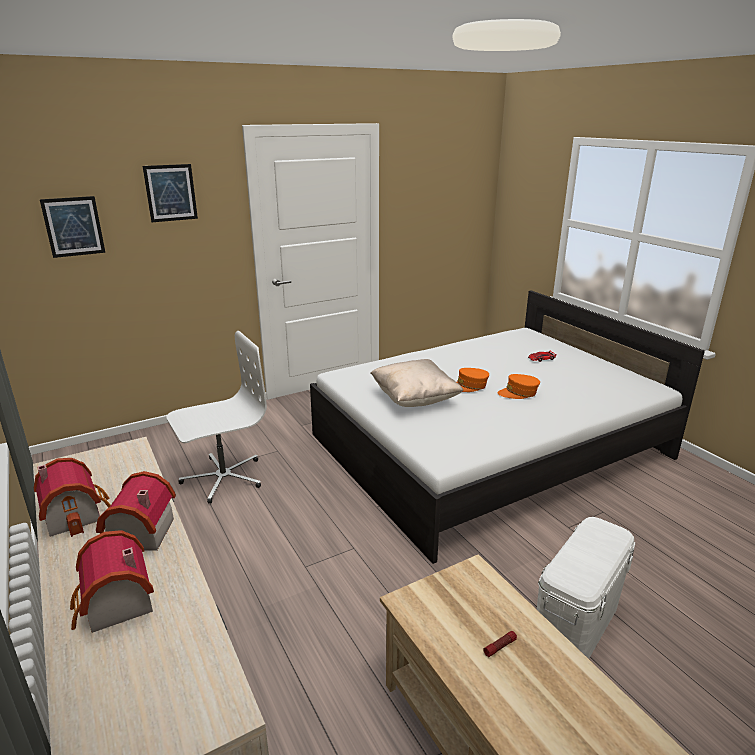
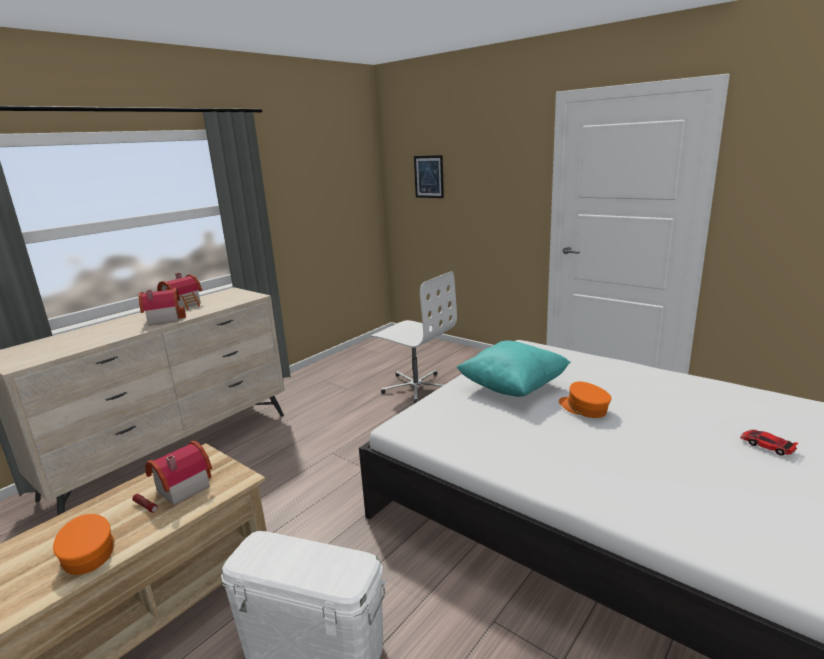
camera: 70 degrees right, 5 degrees down
toy house [70,530,154,633] -> toy house moved to [145,441,212,506]
picture [143,164,198,222] -> none
beige pillow [370,359,463,407] -> turquoise pillow [456,341,571,397]
orange cap [498,374,540,399] -> orange cap moved to [53,514,115,575]

